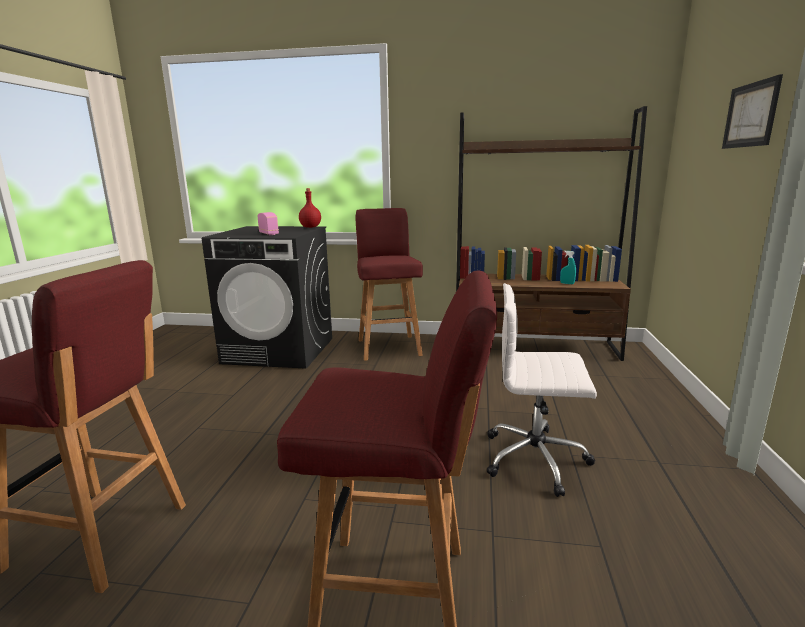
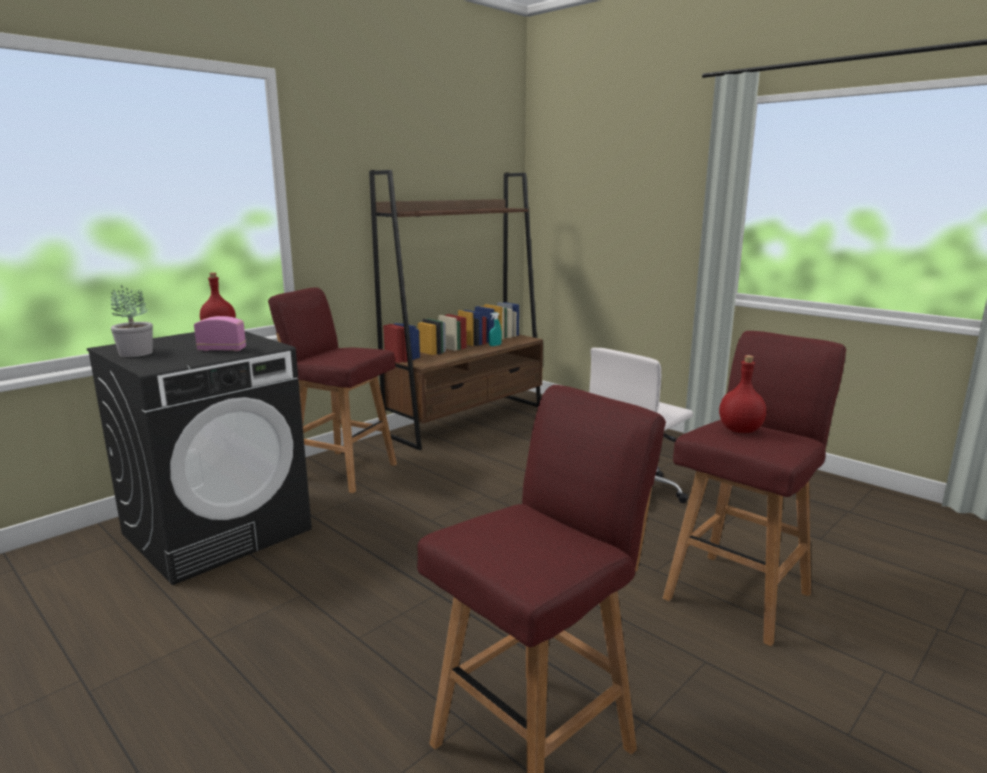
camera: 55 degrees left, 0 degrees up
picture [722,74,783,149] -> none
none -> potted plant [111,285,153,357]
none -> red bottle [719,355,766,433]

